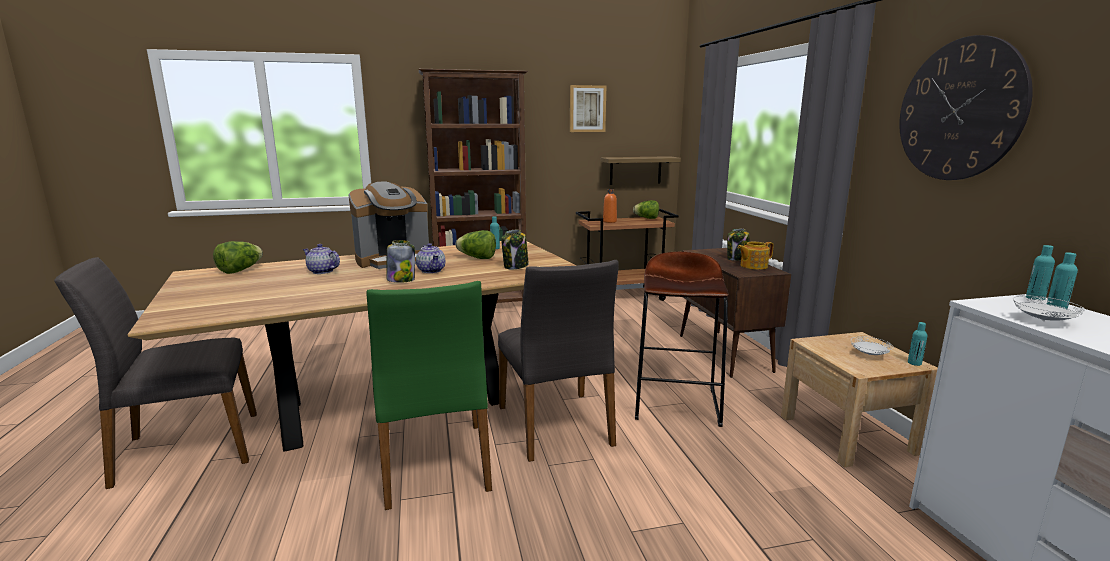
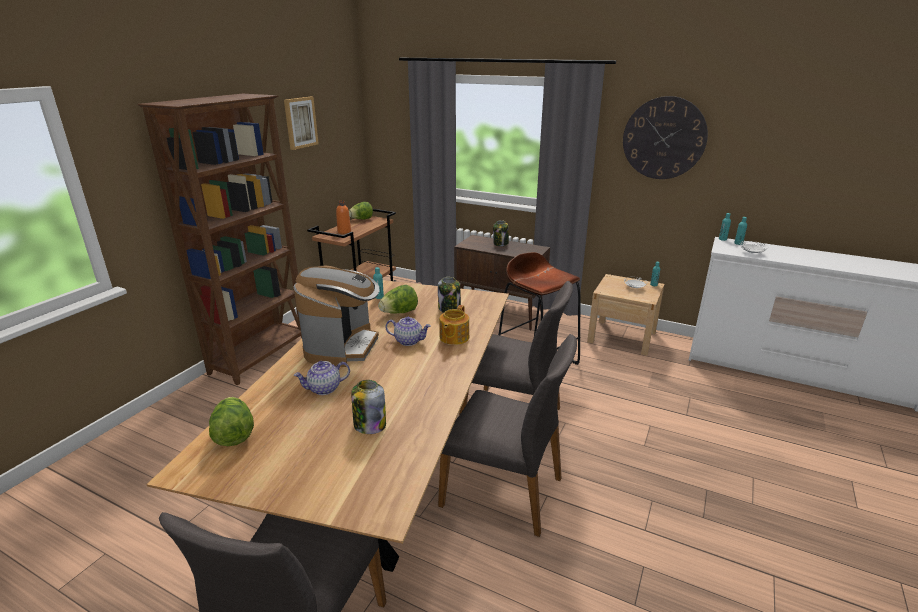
camera: 50 degrees left, 10 degrees up
green chair [366,281,492,510] -> grey chair [438,334,577,537]
jar [386,240,415,283] -> jar moved to [351,380,386,434]
shelf [601,156,681,185] -> none
teapot [738,242,774,270] -> teapot moved to [439,305,469,345]

